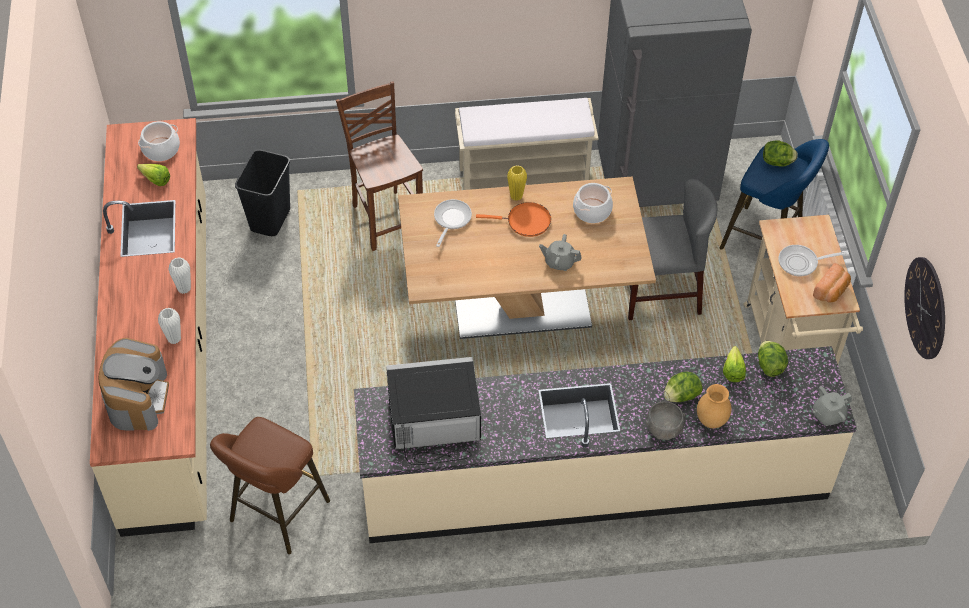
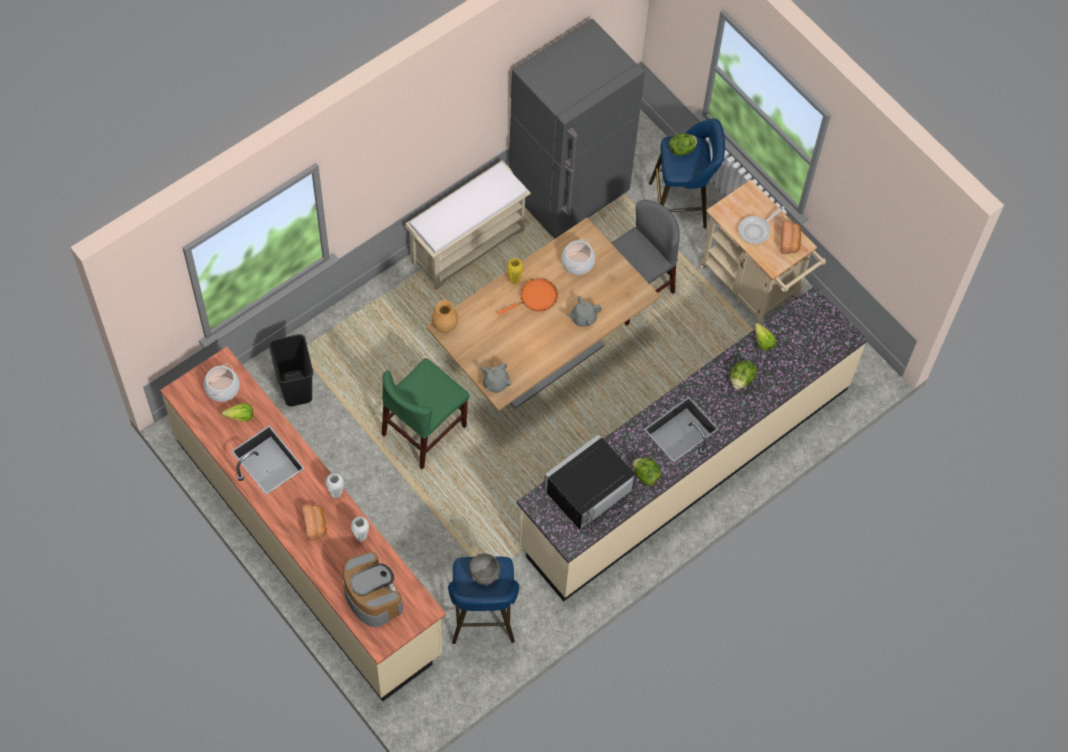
camera: 35 degrees left, 10 degrees up
brown stool [210,417,330,554] -> blue stool [448,556,519,644]
brown chair [336,81,423,251] -> none
frying pan [434,199,472,247] -> none
grey bowl [646,401,685,440] -> grey bowl moved to [469,553,501,586]
brown vase [697,384,731,428] -> brown vase moved to [432,300,458,333]
lettuce [758,341,788,377] -> lettuce moved to [632,458,661,486]
grey teapot [812,386,852,426] -> grey teapot moved to [481,362,511,393]
wall clock [904,257,945,359] -> none
none -> bread [302,504,327,542]
none -> green chair [382,358,470,469]

